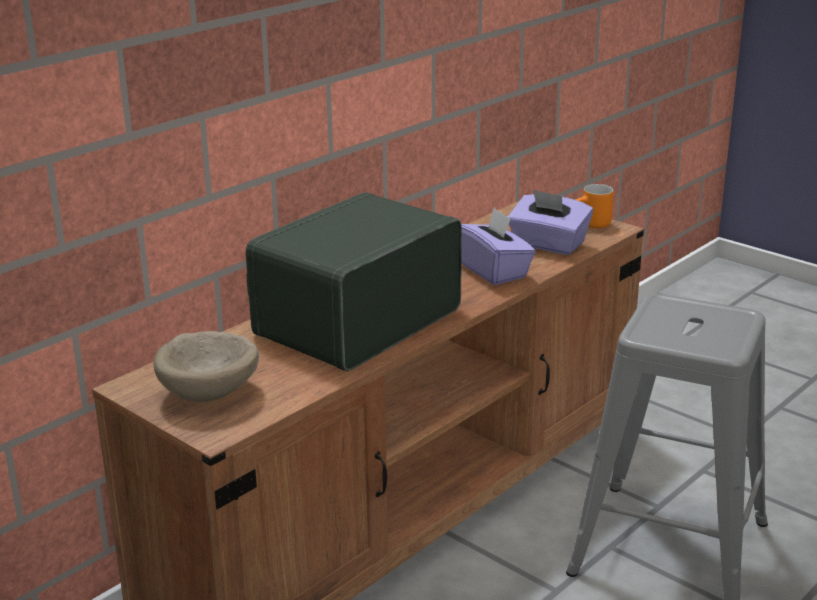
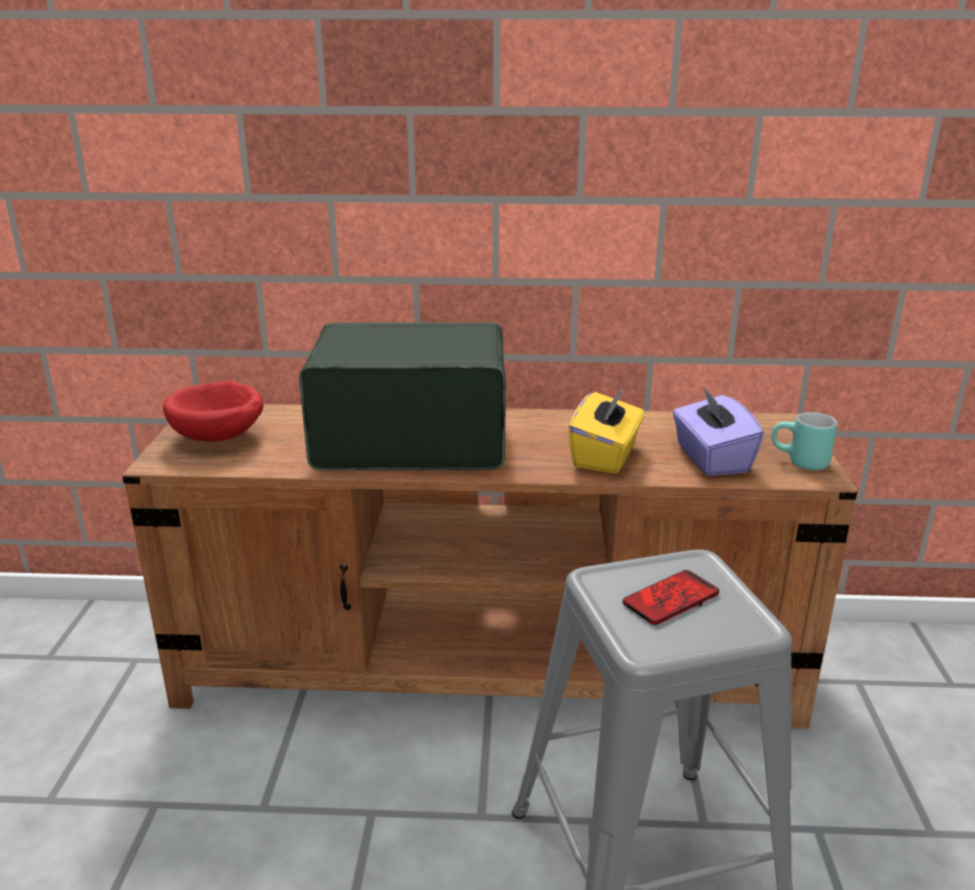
camera: 50 degrees right, 0 degrees up
beige bowl [153,331,259,402] -> red bowl [163,381,263,441]
purple tissue box [462,208,536,285] -> yellow tissue box [568,385,644,474]
orange mug [576,184,613,228] -> turquoise mug [772,412,837,470]
none -> phone [623,570,719,625]

